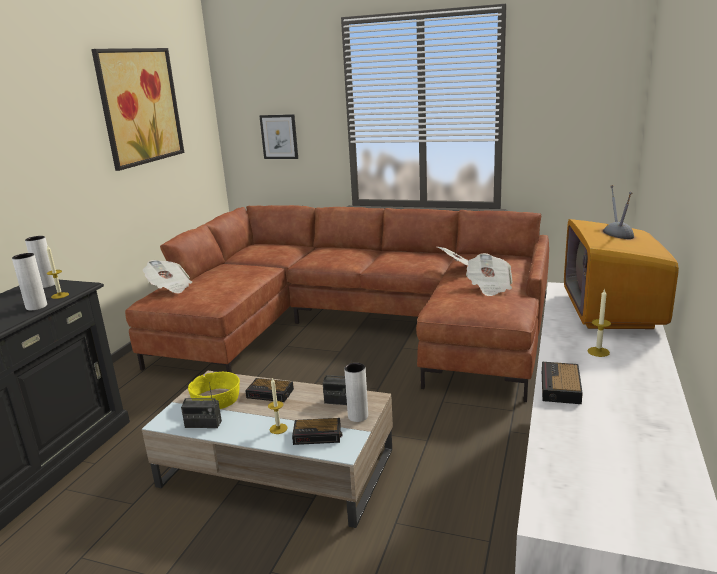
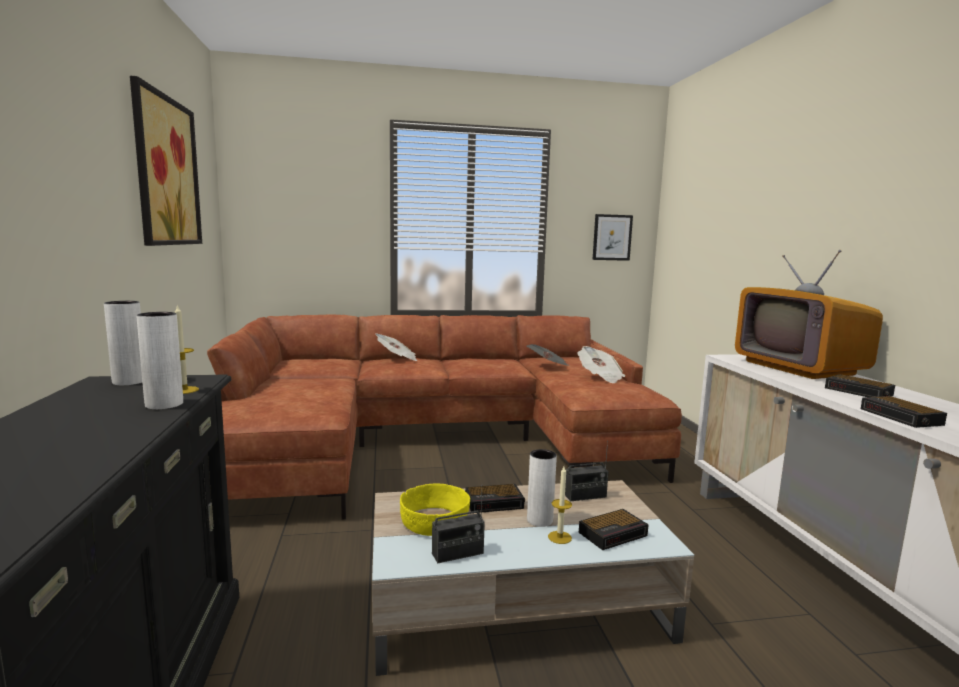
camera: 30 degrees left, 10 degrees down
newspaper [143,260,192,293] -> newspaper moved to [375,333,417,361]
picture [259,114,298,159] -> picture moved to [592,214,633,261]
white vase [344,363,368,422] -> white vase moved to [527,449,557,527]
candle [587,289,611,357] -> alarm clock [825,374,895,397]

